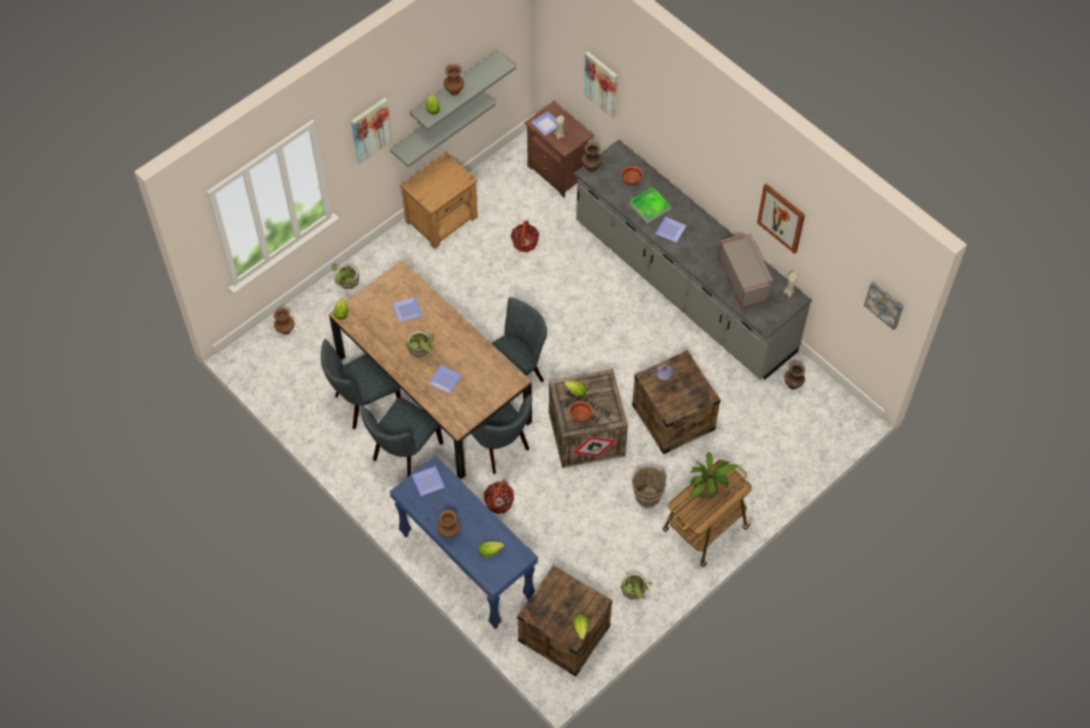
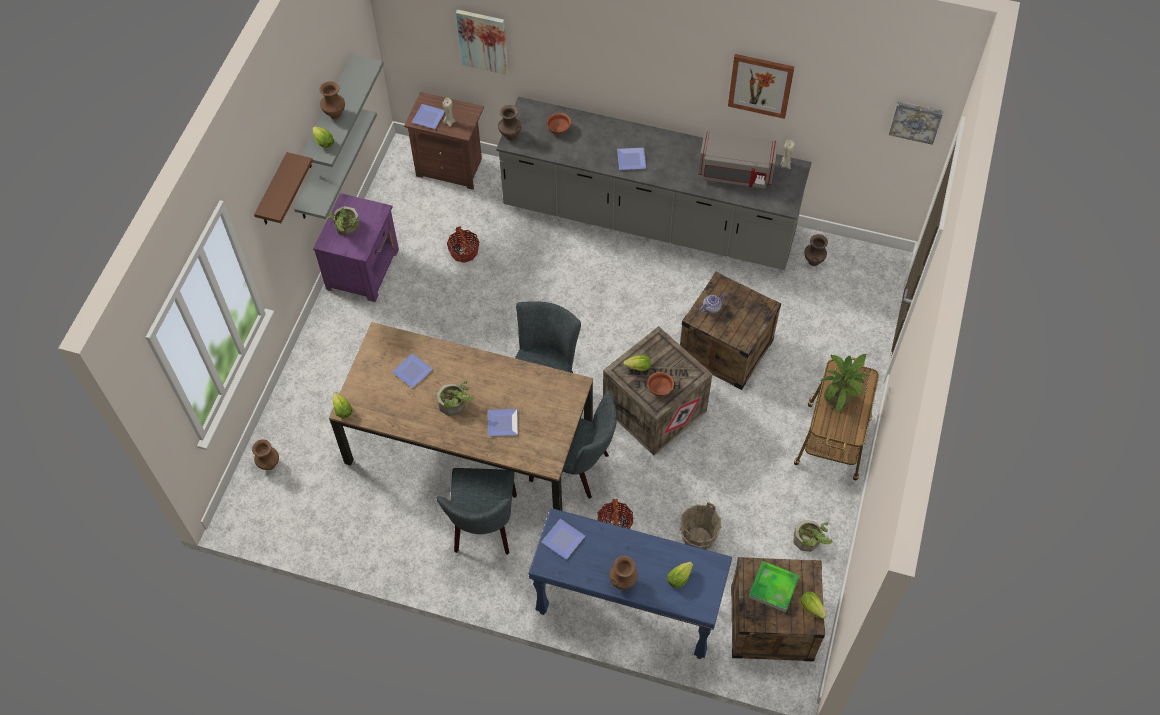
camera: 30 degrees left, 0 degrees up
grey chair [321,339,401,429] -> none
potted plant [331,262,359,289] -> potted plant moved to [327,206,360,236]
picture [351,98,392,164] -> brown shelf [254,152,313,224]
brown nightstand [400,153,478,249] -> purple nightstand [313,193,399,302]
tray [629,187,671,224] -> tray moved to [748,561,800,612]
brown bucket [632,467,667,508] -> brown bucket moved to [680,502,721,550]
grey microwave [718,234,773,308] -> grey microwave turned 150 degrees clockwise [698,131,778,188]

